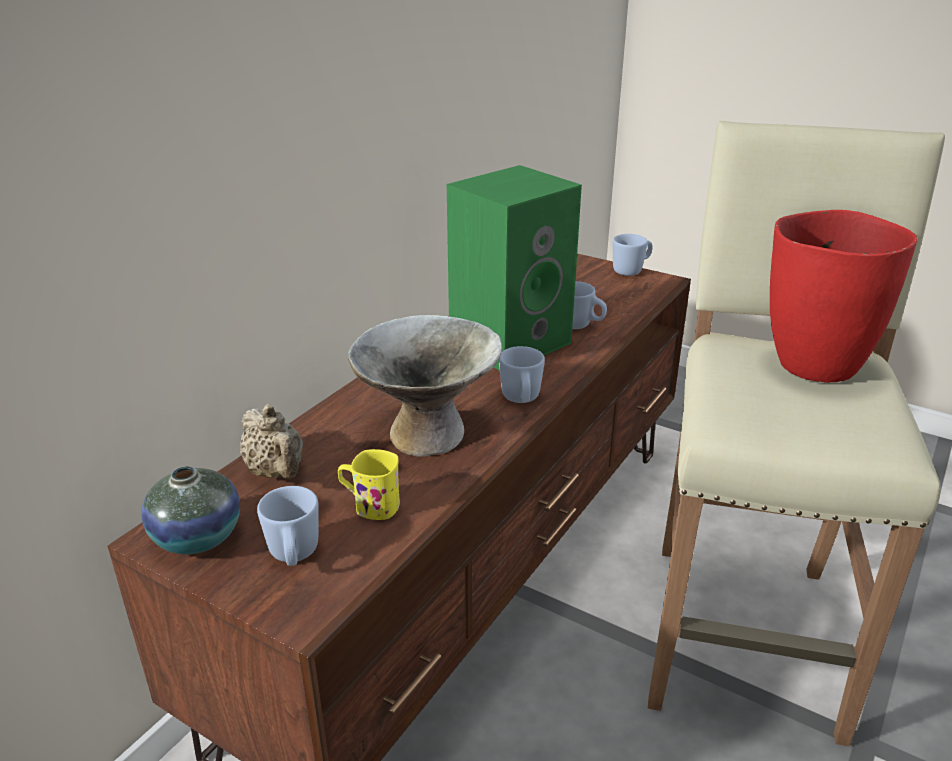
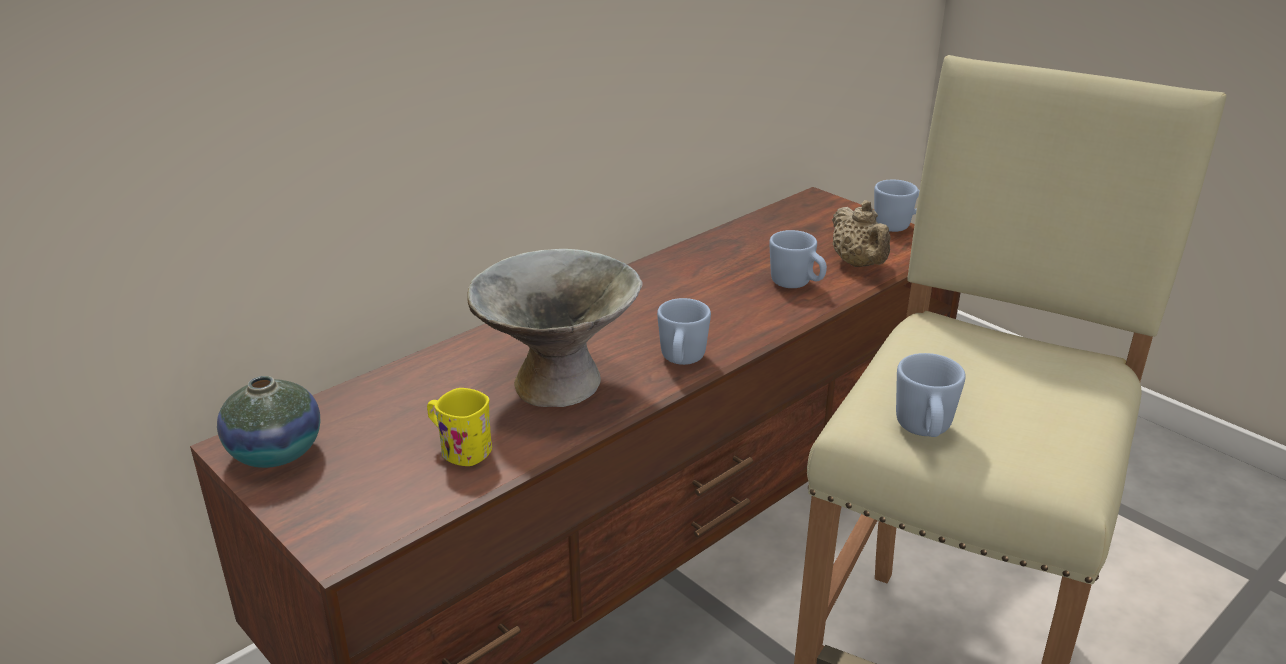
camera: 15 degrees right, 0 degrees up
beige teapot [240,404,303,479] -> beige teapot moved to [832,200,890,267]
blue mug [257,486,319,566] -> blue mug moved to [896,353,966,437]
green speaker [447,165,582,371] -> none
red vase [770,210,918,383] -> none

